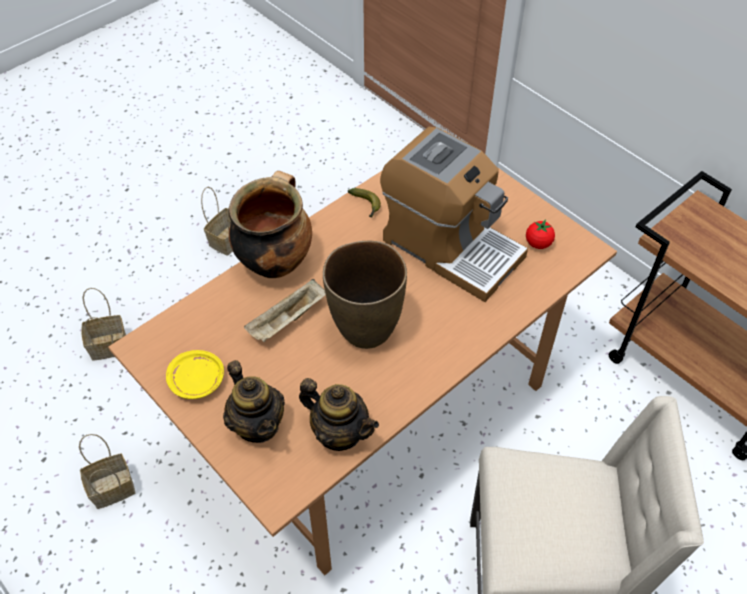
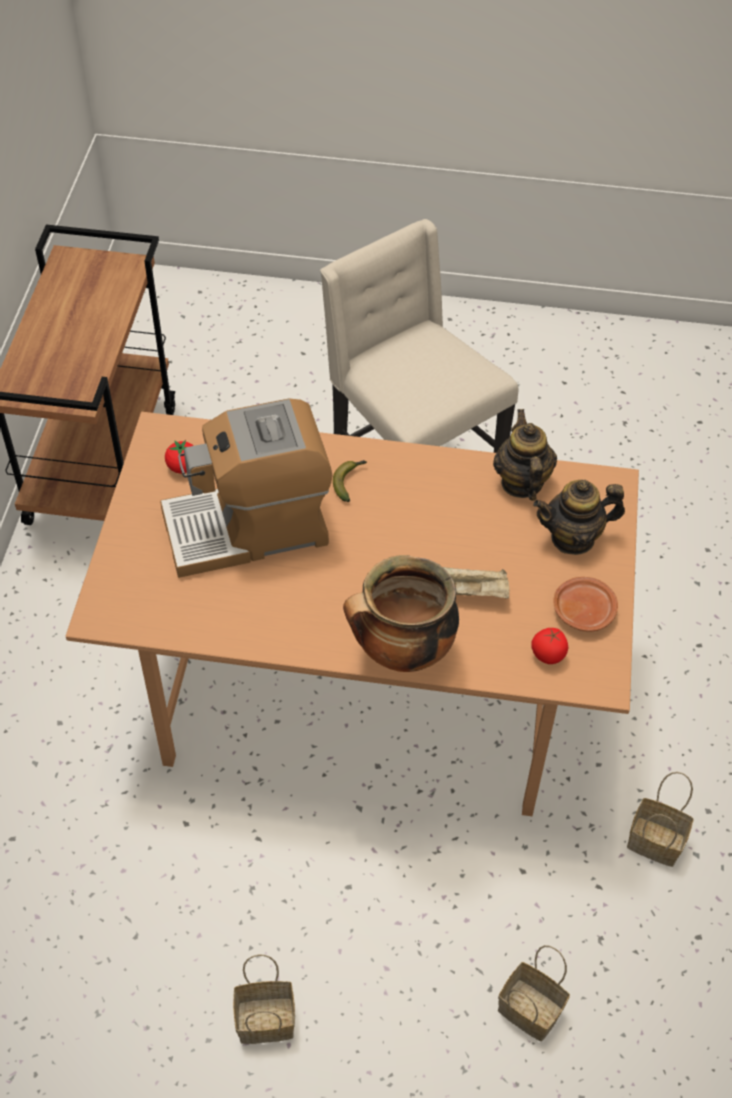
camera: 130 degrees left, 0 degrees up
yellow plate [166,350,224,399] -> brown plate [553,577,618,632]
teapot [223,360,285,443] -> teapot turned 120 degrees counterclockwise [533,480,625,555]
brown vase [323,241,407,349] -> none
banana [348,188,381,217] -> banana moved to [333,460,367,502]
coffee machine [380,127,528,302] -> coffee machine turned 105 degrees counterclockwise [160,398,332,578]
none -> tomato [531,628,568,664]

